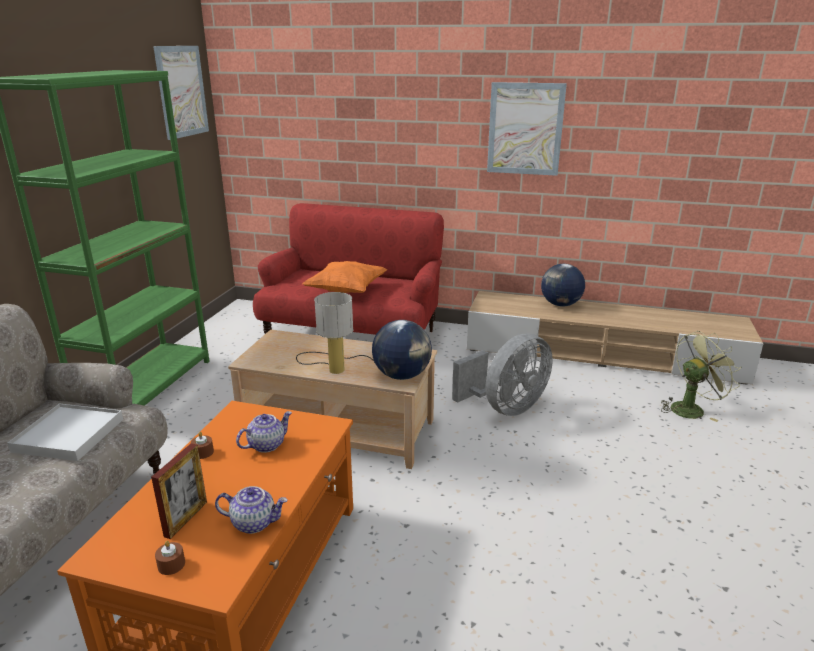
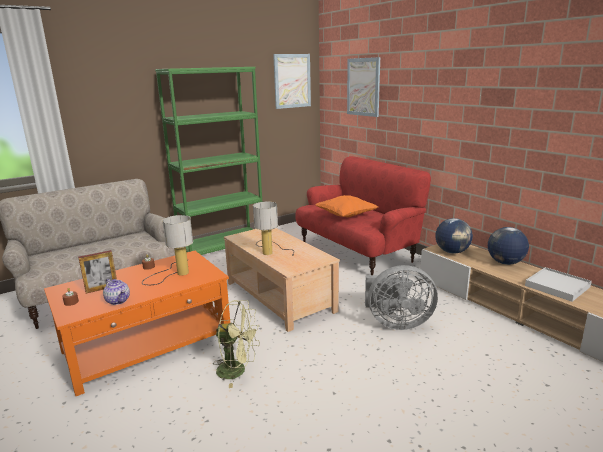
camera: 40 degrees right, 5 degrees down
white tray [7,403,123,461] -> white tray moved to [525,267,592,302]
teapot [236,411,292,453] -> table lamp [142,215,193,285]
globe [372,320,432,380] -> globe moved to [435,218,473,254]
picture [487,82,567,176] -> picture moved to [347,57,380,117]
green fan [661,331,741,422] -> green fan moved to [213,300,260,388]

